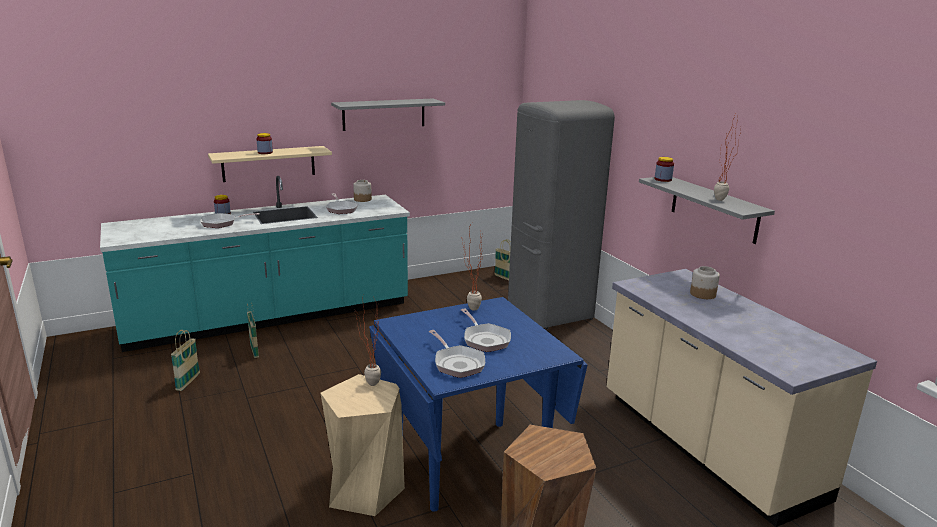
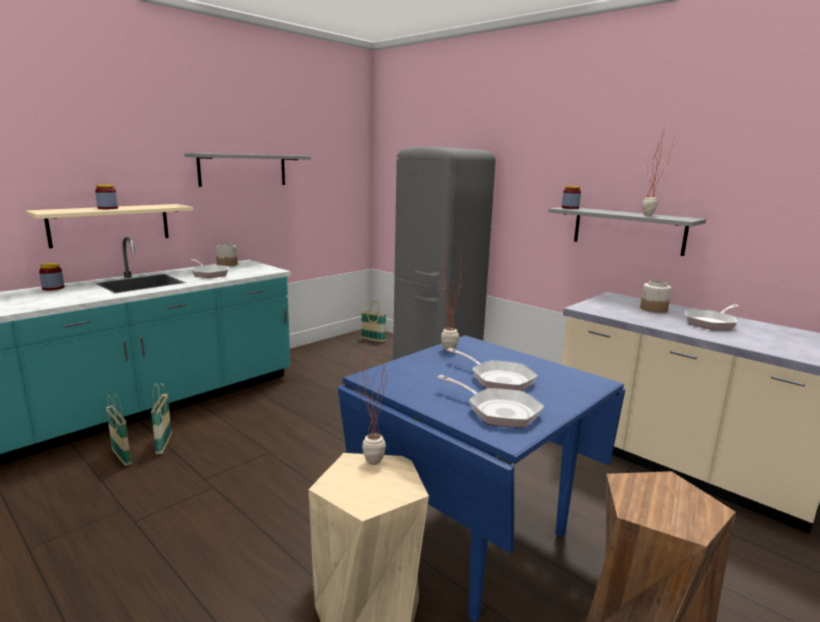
camera: 20 degrees left, 5 degrees down
basket [171,330,200,391] -> basket moved to [151,383,172,454]
frying pan [200,213,259,228] -> frying pan moved to [685,304,739,330]

